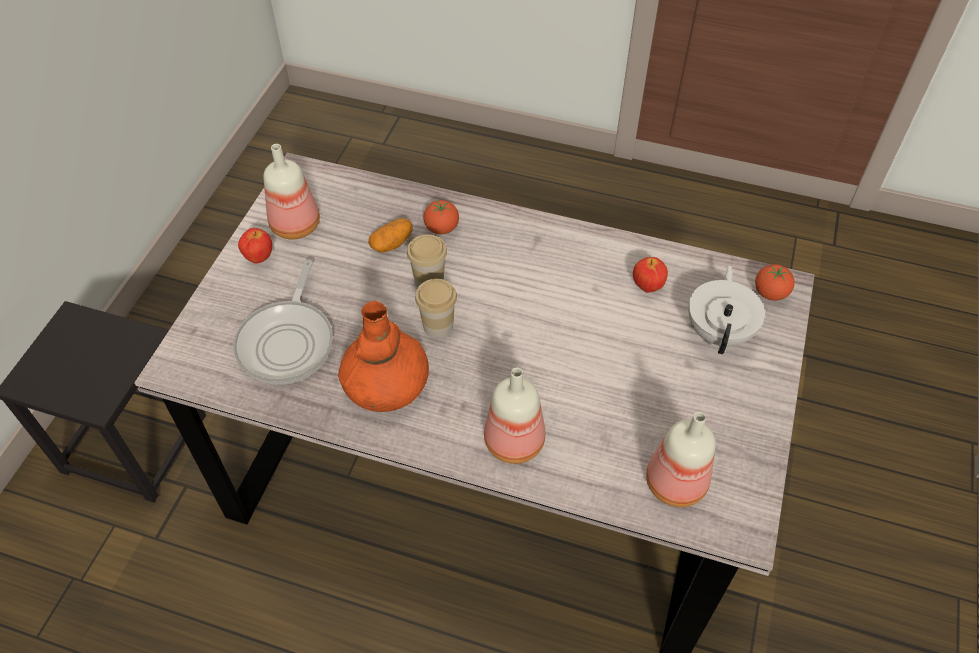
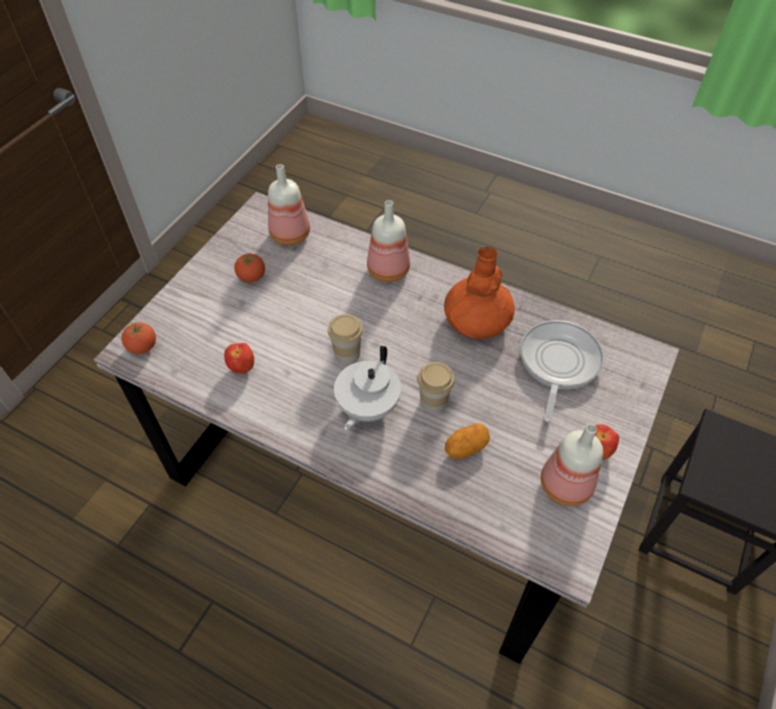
camera: 170 degrees left, 0 degrees up
cup [415,279,457,338] -> cup moved to [328,314,363,364]
tomato [423,200,459,234] -> tomato moved to [234,254,265,283]
white teapot [688,265,765,354] -> white teapot moved to [334,346,401,430]

